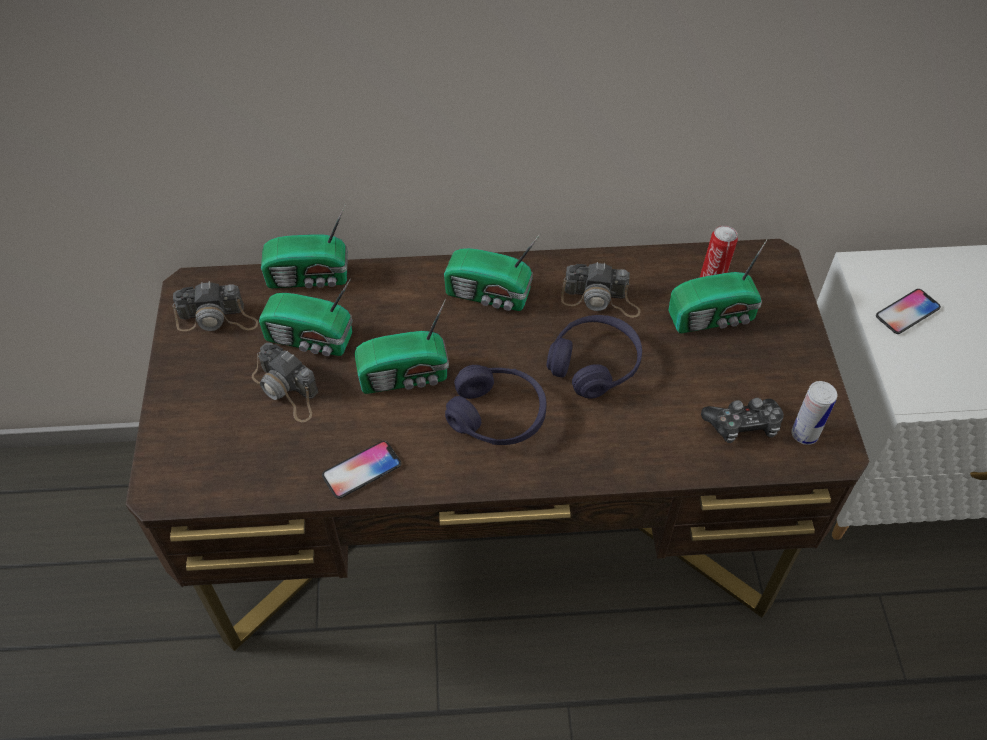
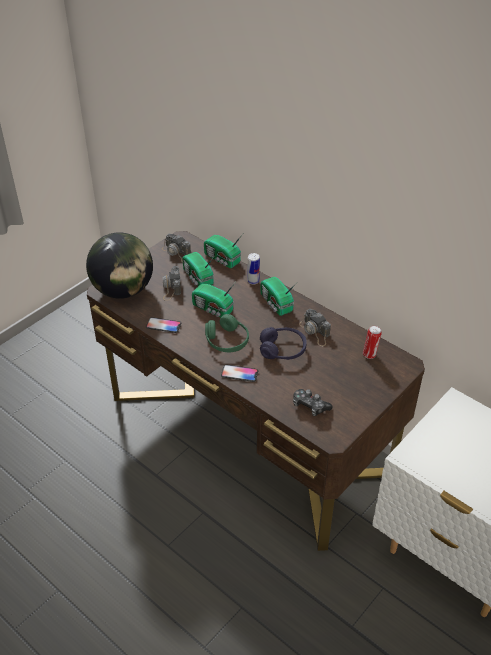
camera: 45 degrees right, 10 degrees down
purple headphones [445,365,547,445] -> green headphones [205,314,249,352]
radio [668,240,767,333] -> none
can [791,381,837,445] -> can moved to [248,253,260,284]
phone [876,289,941,334] -> phone moved to [221,365,258,382]
none -> globe [86,232,153,299]

